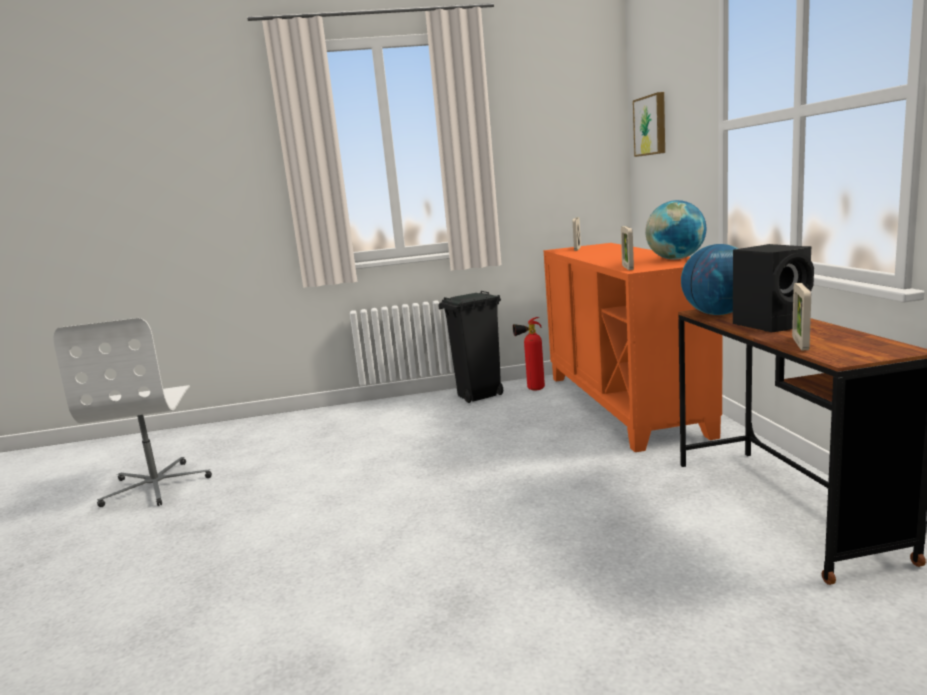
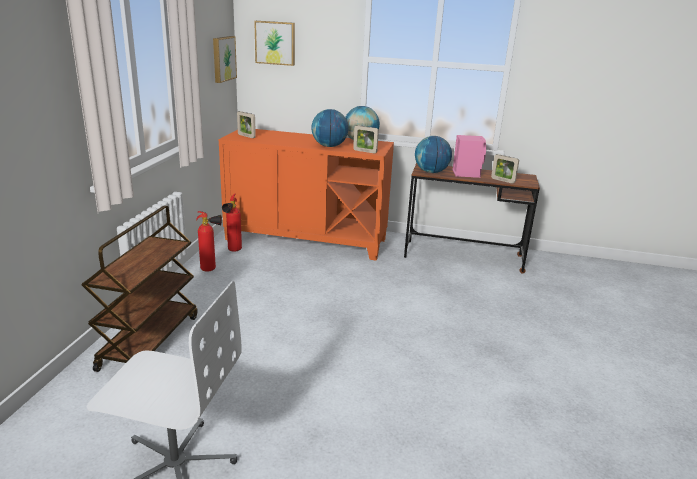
camera: 70 degrees left, 10 degrees up
black trash can [438,291,503,403] -> fire extinguisher [196,211,222,272]
black speaker [733,244,814,332] -> pink speaker [453,135,486,178]
none -> brown cart [82,206,197,372]
none -> picture [213,36,237,83]
none -> globe [311,109,349,147]

